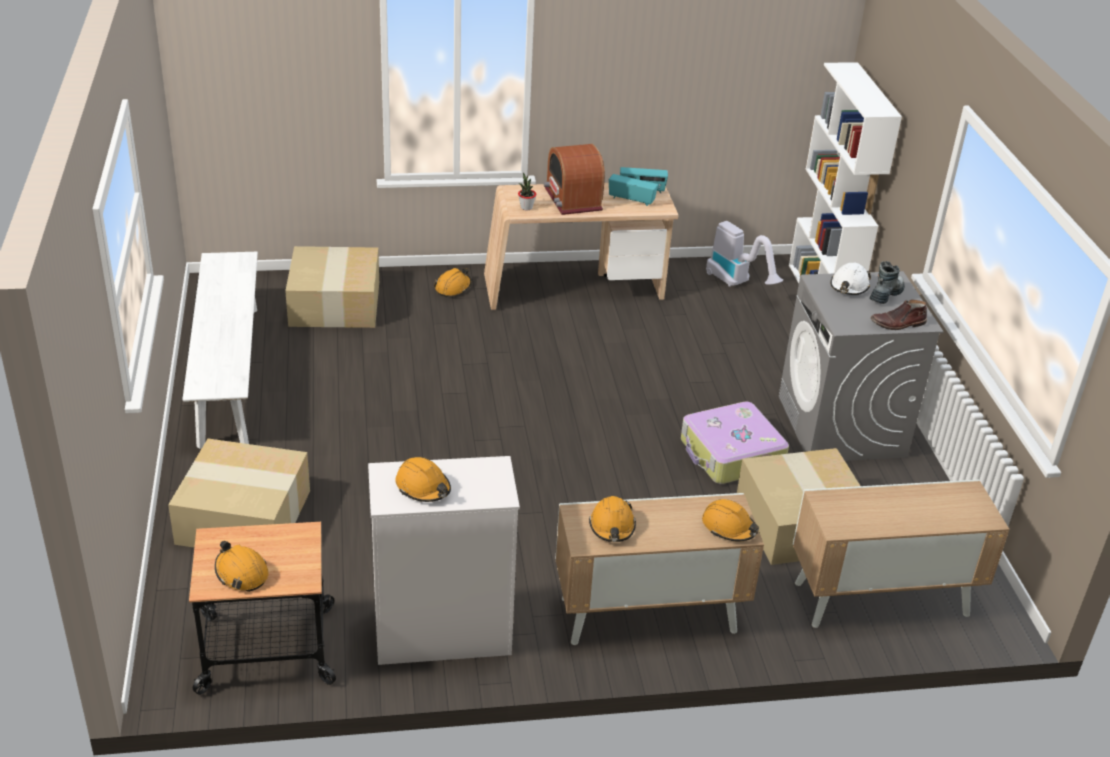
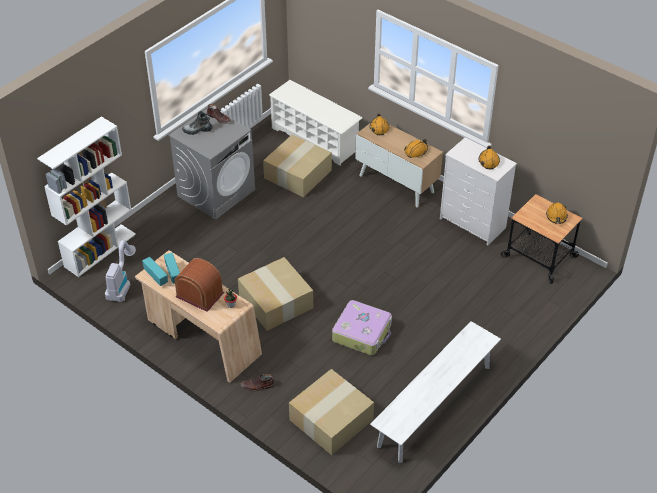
camera: 130 degrees left, 10 degrees up
cardboard box [168,439,310,547] -> cardboard box moved to [238,257,313,331]
orange hard hat [434,268,471,297] -> brown boot [241,374,275,391]
radio [544,144,605,215] -> radio turned 90 degrees counterclockwise [175,258,224,312]
suitcase [681,402,789,484] -> suitcase moved to [332,300,392,355]
cabinet [793,480,1009,628] -> white shoe rack [269,80,362,166]
white hard hat [830,263,871,295] -> none

